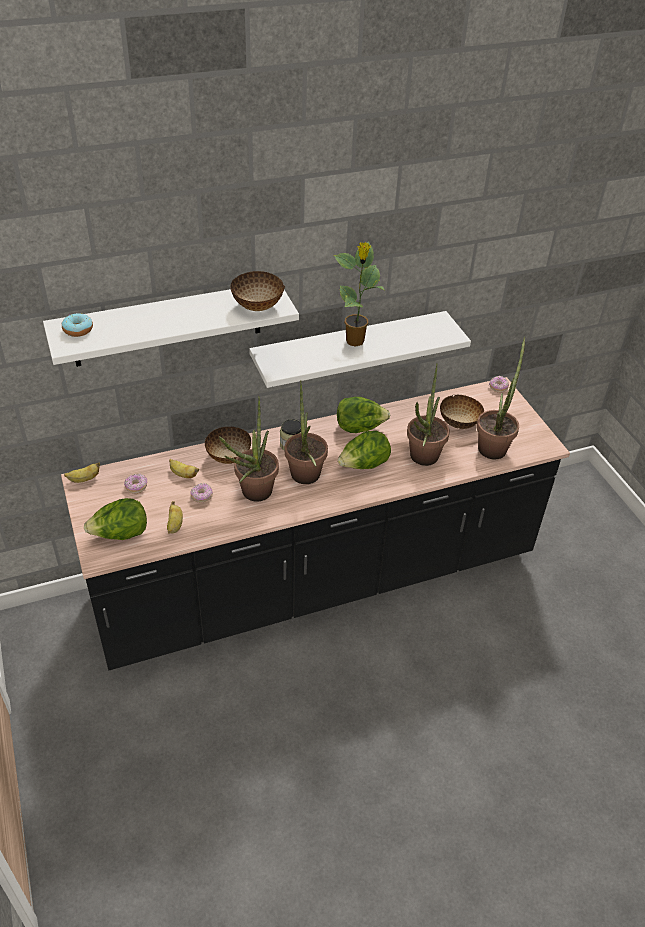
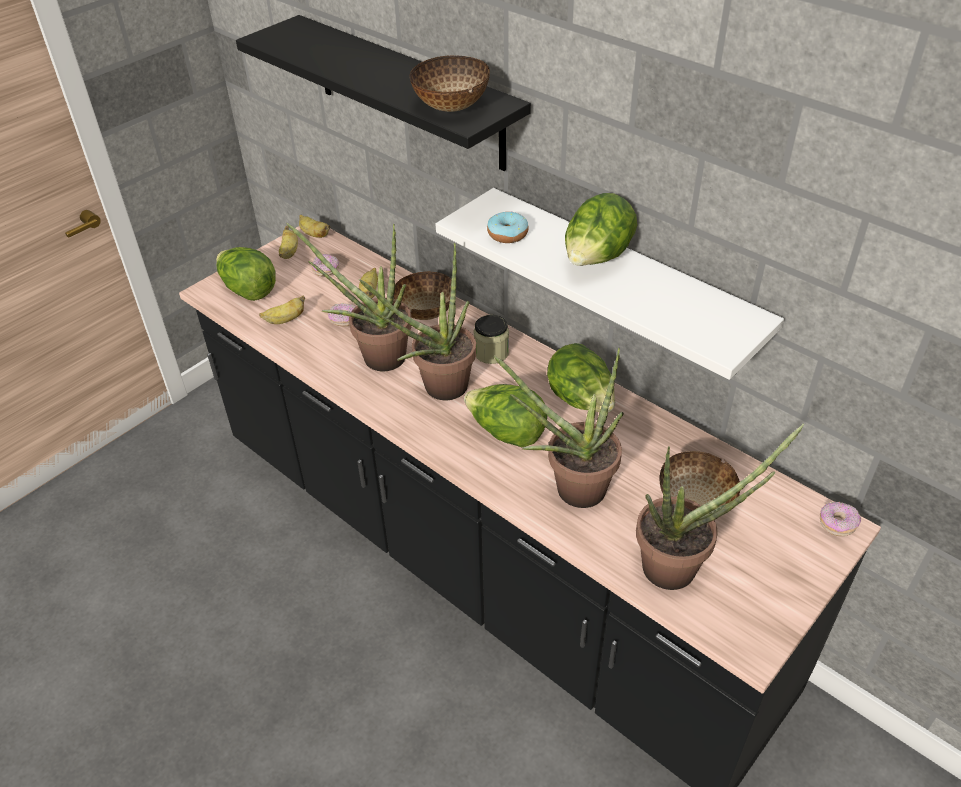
camera: 65 degrees right, 0 degrees up
white shelf [43,289,299,367] -> black shelf [236,15,531,171]
donut [62,313,93,337] -> donut moved to [487,211,529,243]
potted plant [334,241,384,347] -> lettuce [565,193,637,266]
none -> banana [279,226,298,259]

